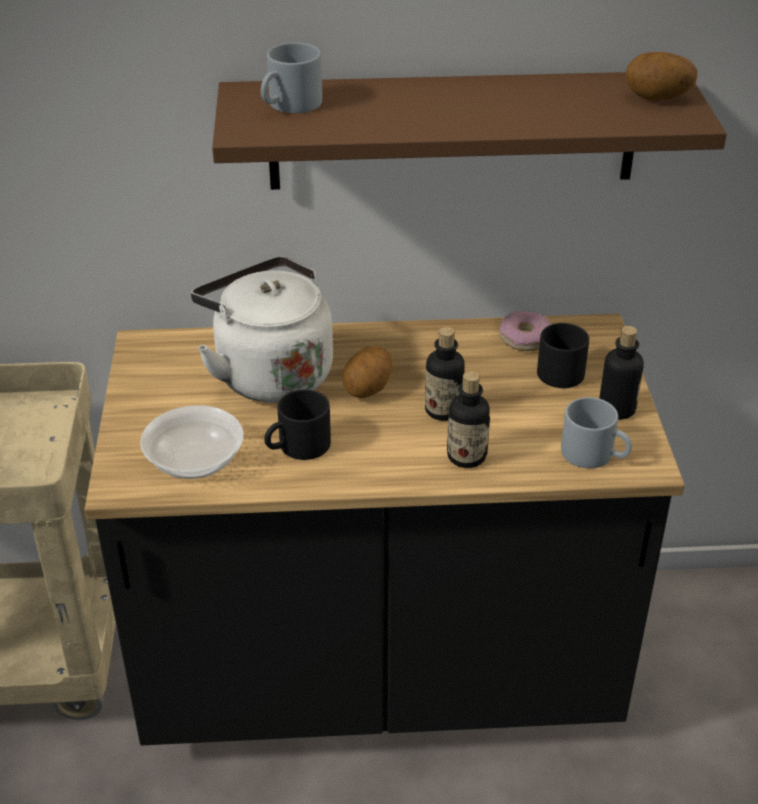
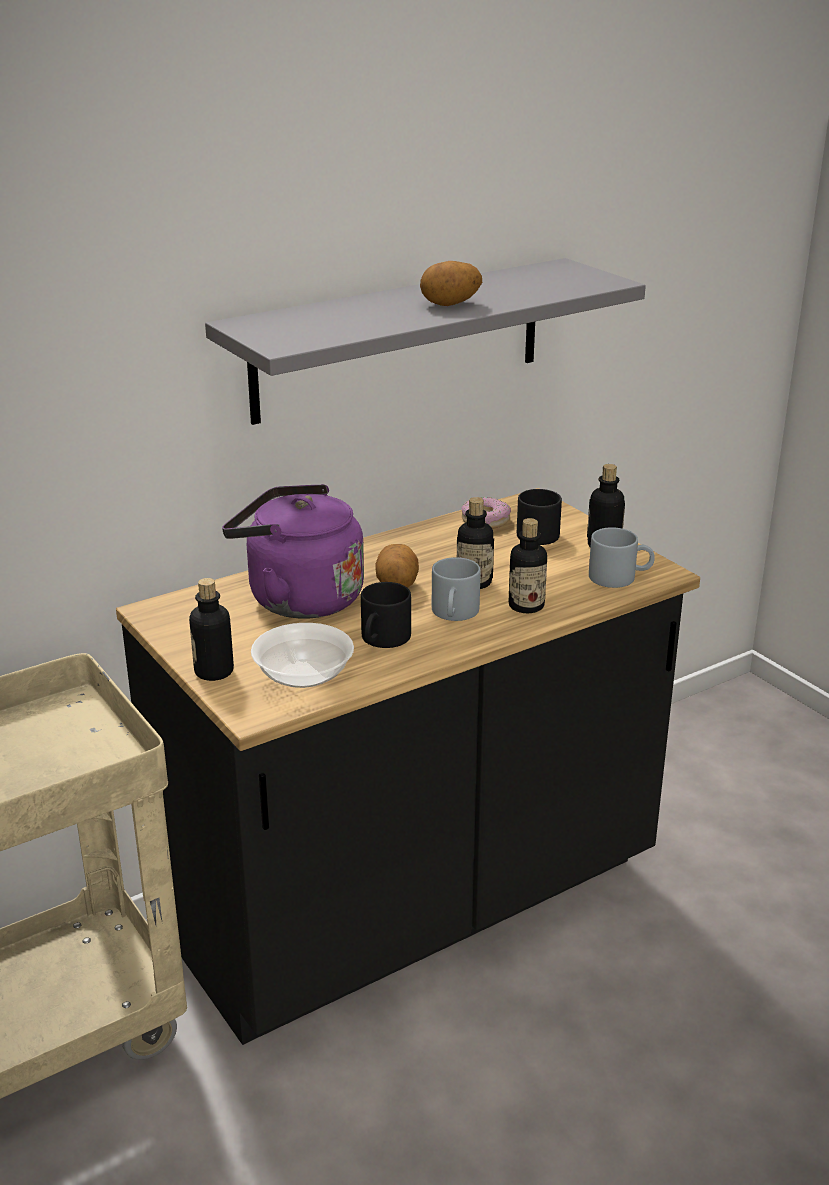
camera: 30 degrees left, 10 degrees down
white kettle [191,256,333,403] -> purple kettle [222,484,364,619]
brown shelf [212,72,727,190] -> grey shelf [205,258,646,425]
grey mug [261,43,322,113] -> grey mug moved to [432,557,480,621]
potato [626,52,697,101] -> potato moved to [420,261,482,306]
none -> bottle [189,578,234,681]

